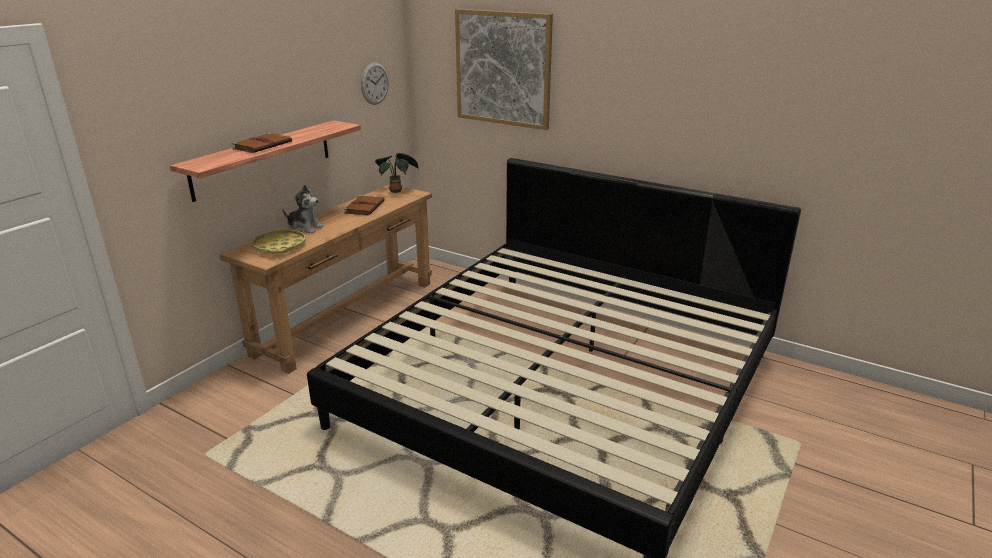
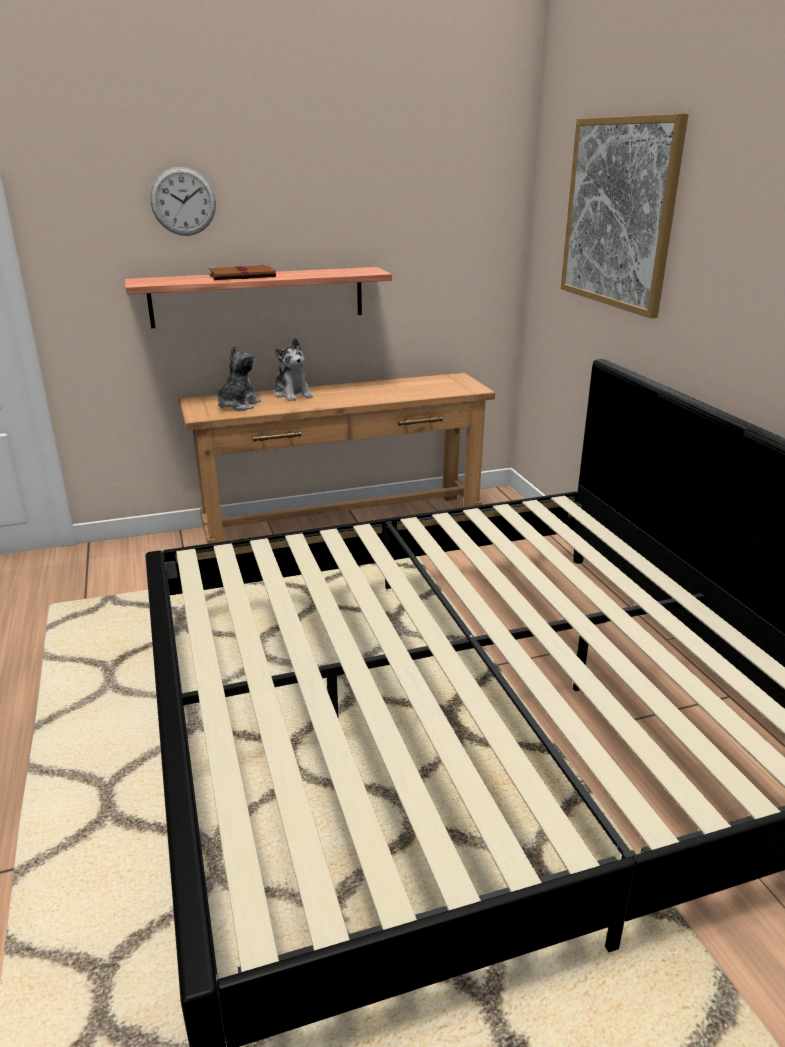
camera: 40 degrees right, 0 degrees up
yellow tray [252,228,306,254] -> plush toy [216,344,261,411]
brown book [344,195,385,215] -> none
wall clock [361,62,389,105] -> wall clock moved to [150,167,216,236]
potted plant [375,153,418,193] -> none

